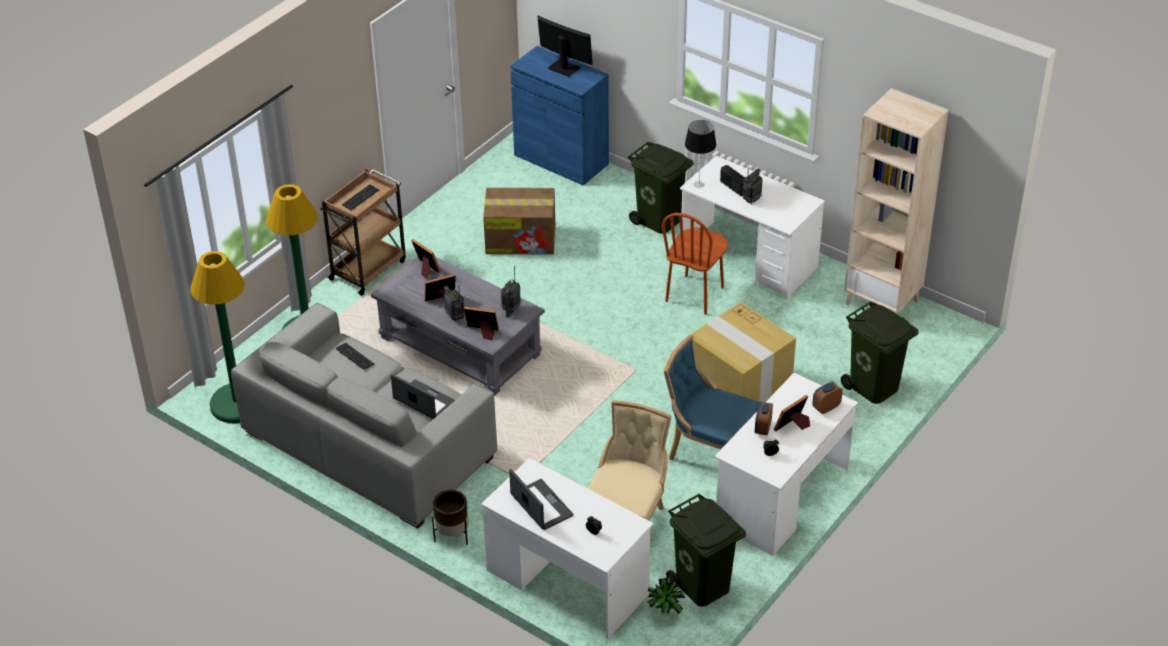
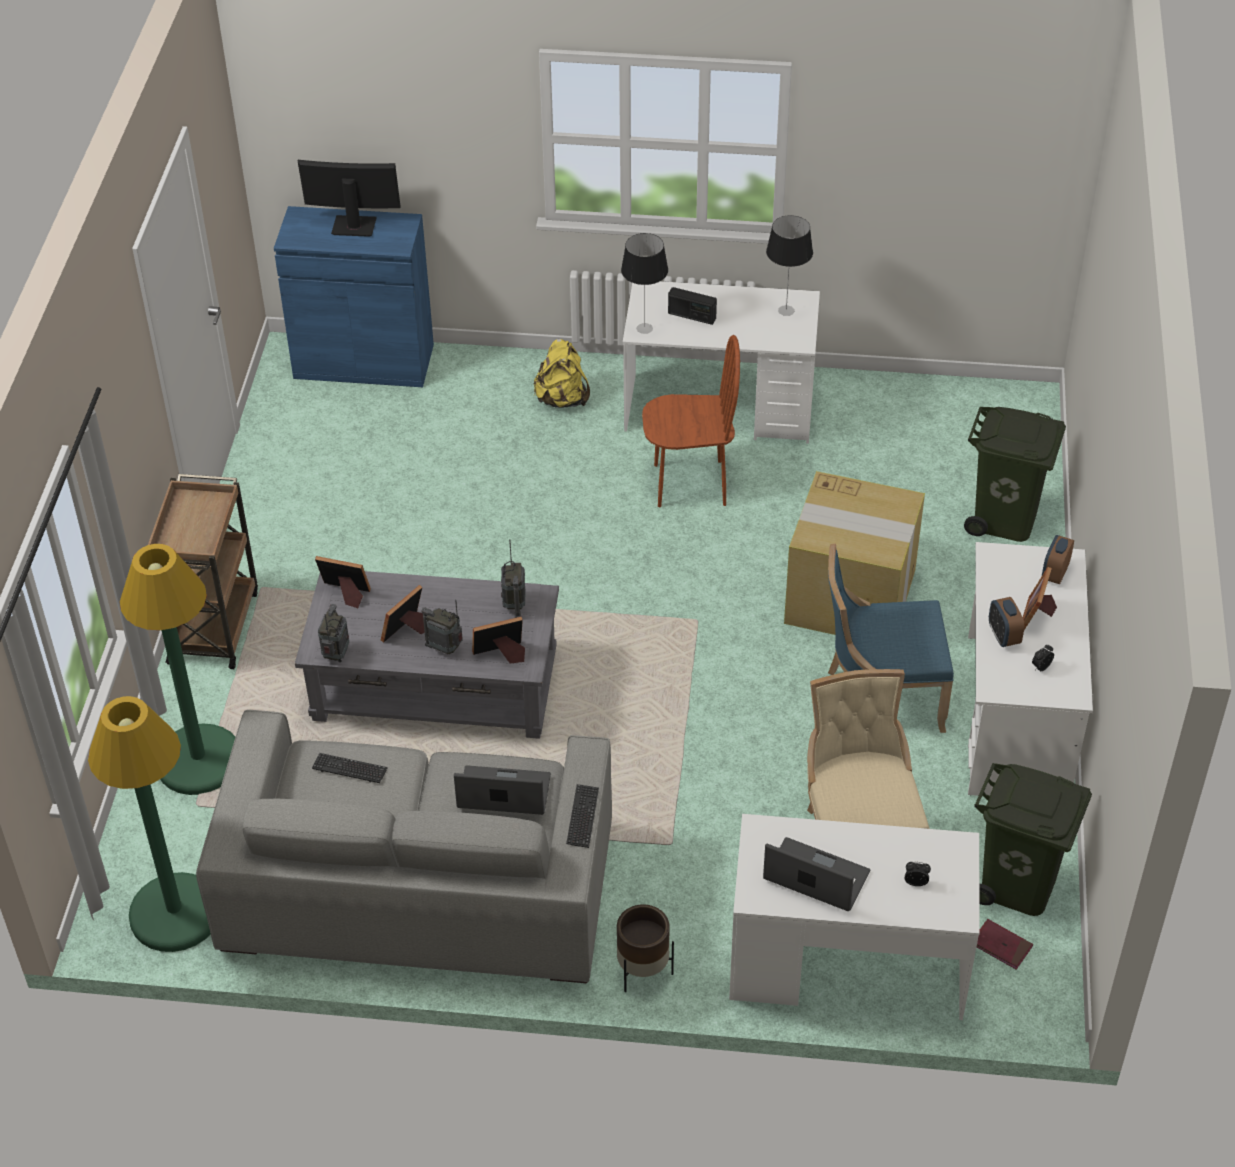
camera: 30 degrees left, 5 degrees up
keyboard [342,184,379,211] -> keyboard moved to [566,784,599,848]
cardboard box [483,188,555,255] -> none
green trash can [628,142,694,234] -> yellow backpack [534,339,590,408]
potted plant [647,578,685,614] -> red book [977,919,1033,970]
brown chair [662,213,728,315] -> brown chair turned 90 degrees counterclockwise [642,335,740,507]
radio [742,167,763,205] -> radio moved to [318,604,349,662]
beige bookcase [844,88,949,315] -> none
none -> table lamp [766,215,813,316]

